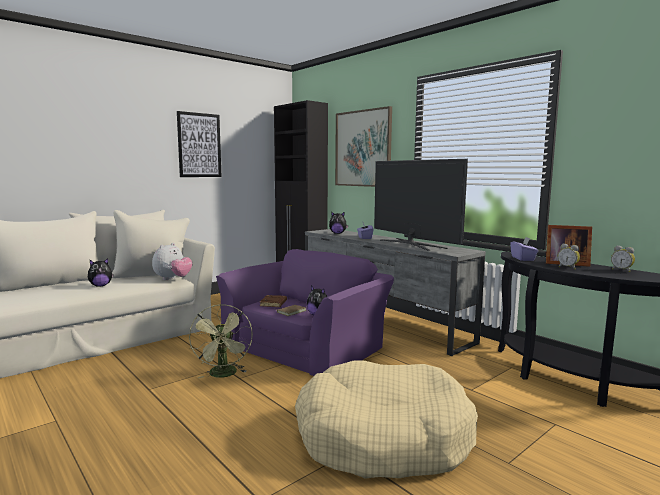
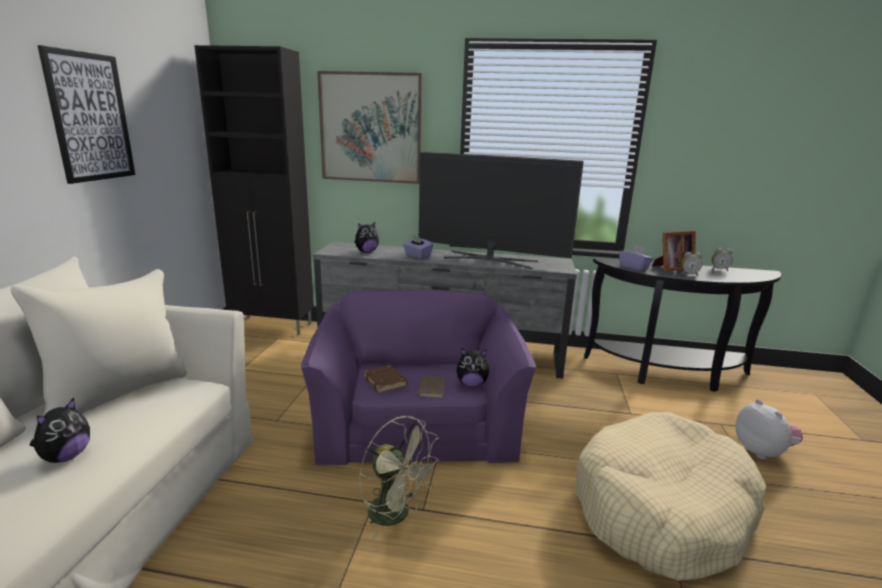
camera: 40 degrees left, 10 degrees up
plush toy [152,243,193,280] -> plush toy moved to [735,399,803,460]

